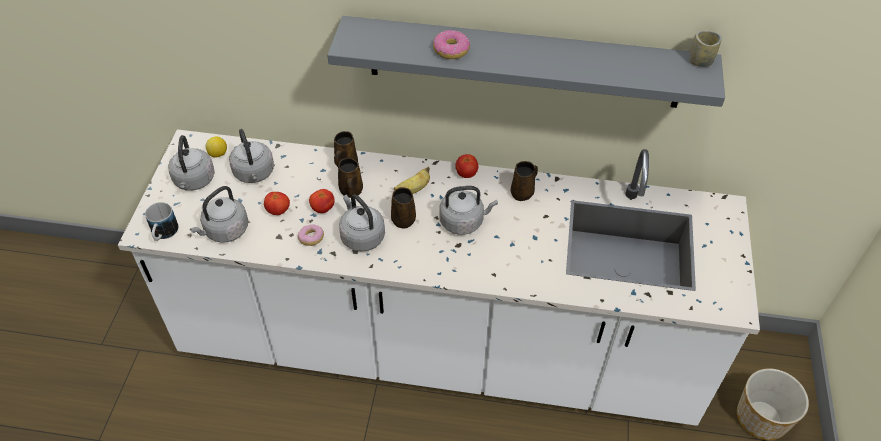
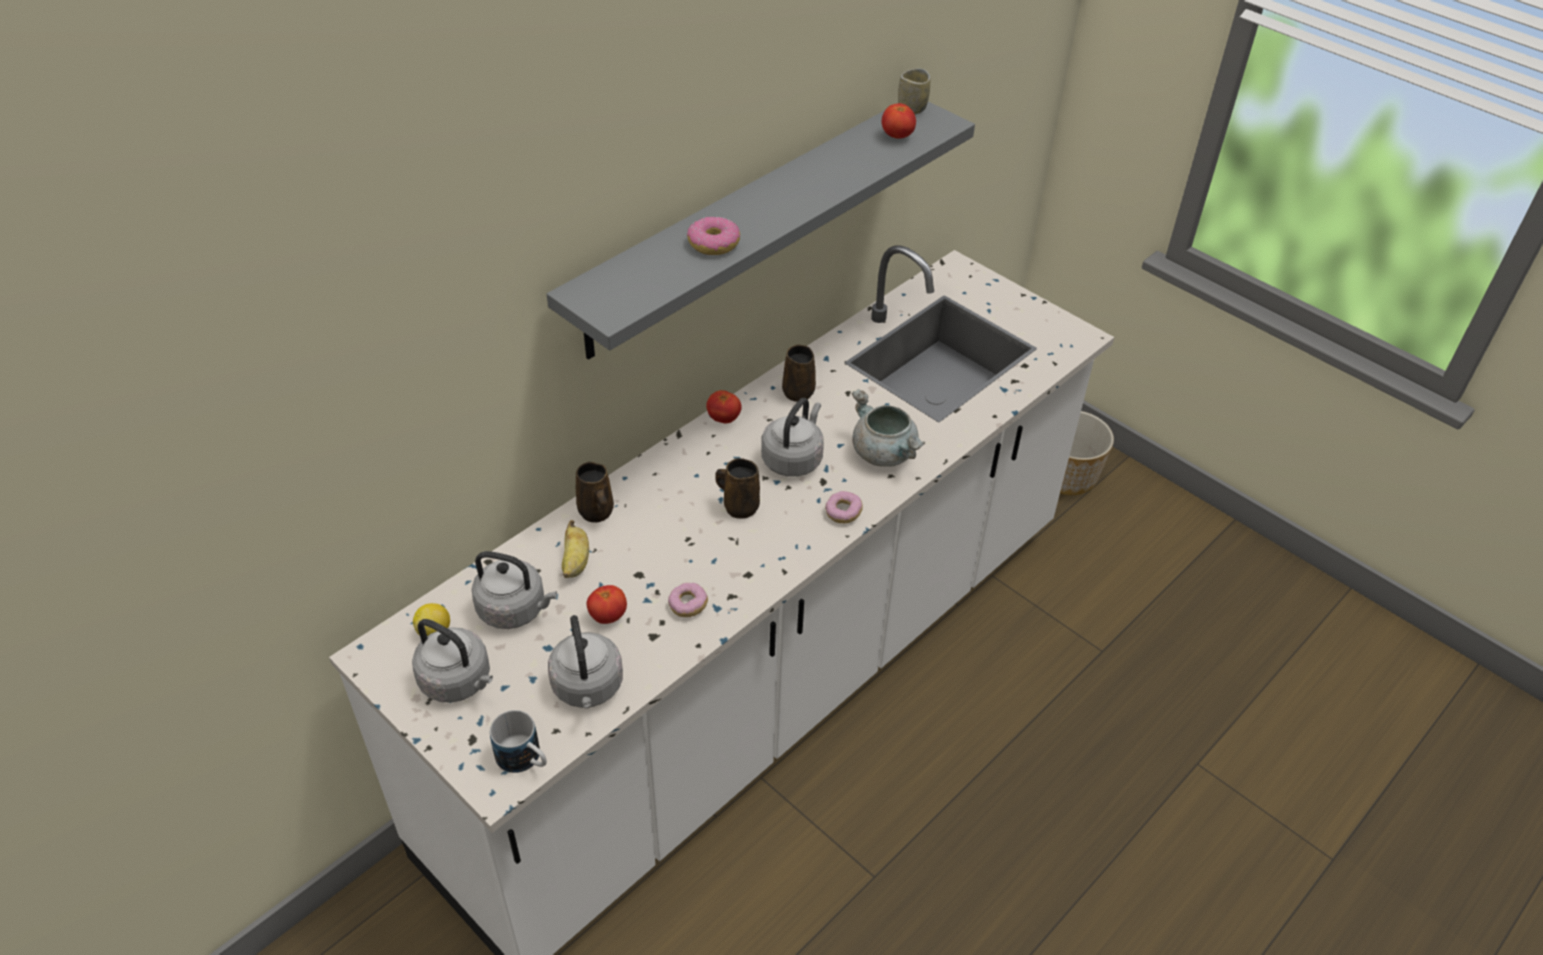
camera: 55 degrees left, 5 degrees down
tomato [309,189,335,213] -> tomato moved to [882,103,916,139]
brown mug [338,157,363,198] -> none
grey kettle [339,194,385,251] -> none
banana [394,167,430,194] -> banana moved to [562,520,589,578]
none -> donut [825,491,863,523]
none -> grey cooking pot [852,389,925,467]

